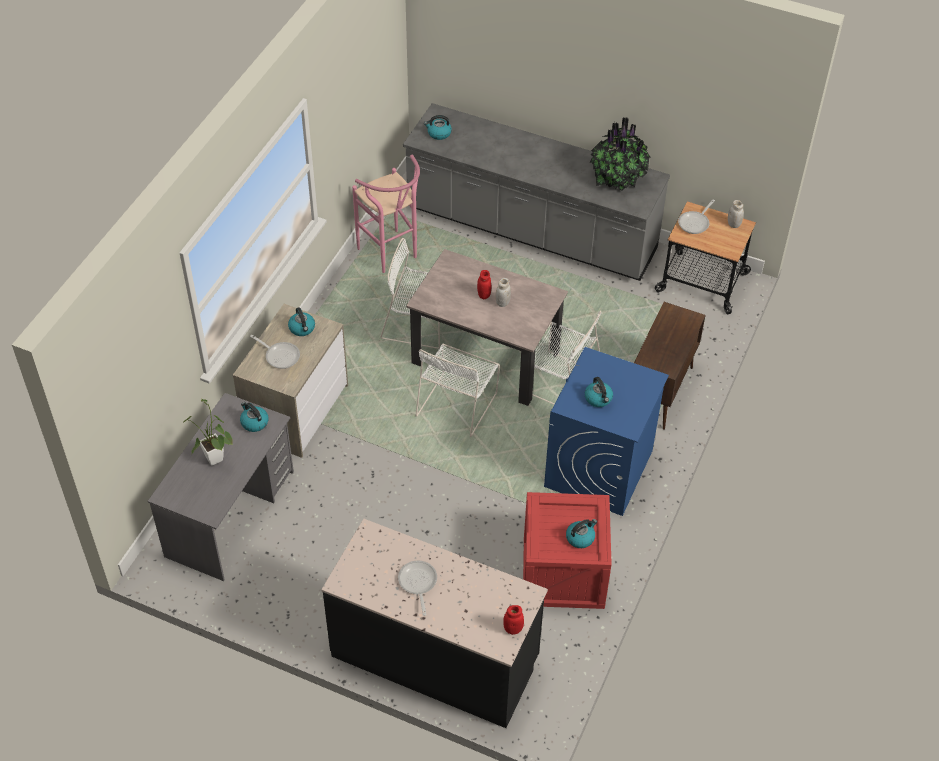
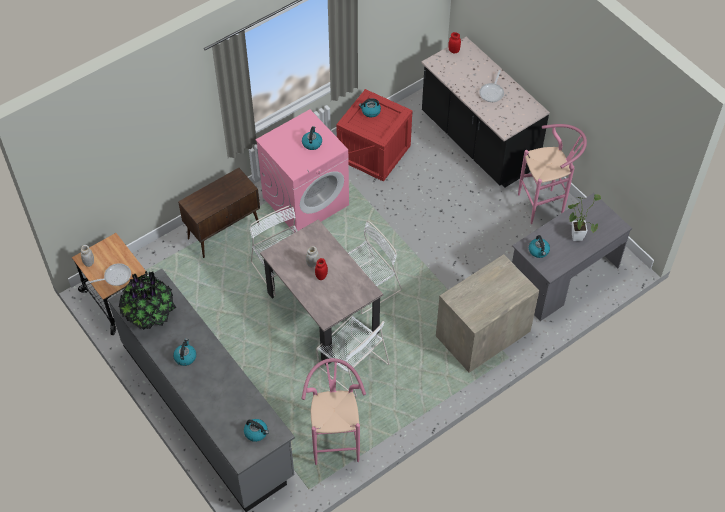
camera: 150 degrees left, 5 degrees up
frying pan [250,335,300,369] -> none
kettle [288,307,315,336] -> kettle moved to [173,338,196,366]
blue washing machine [544,347,669,516] -> pink washing machine [255,109,349,233]
none -> pink stool [518,124,587,224]

